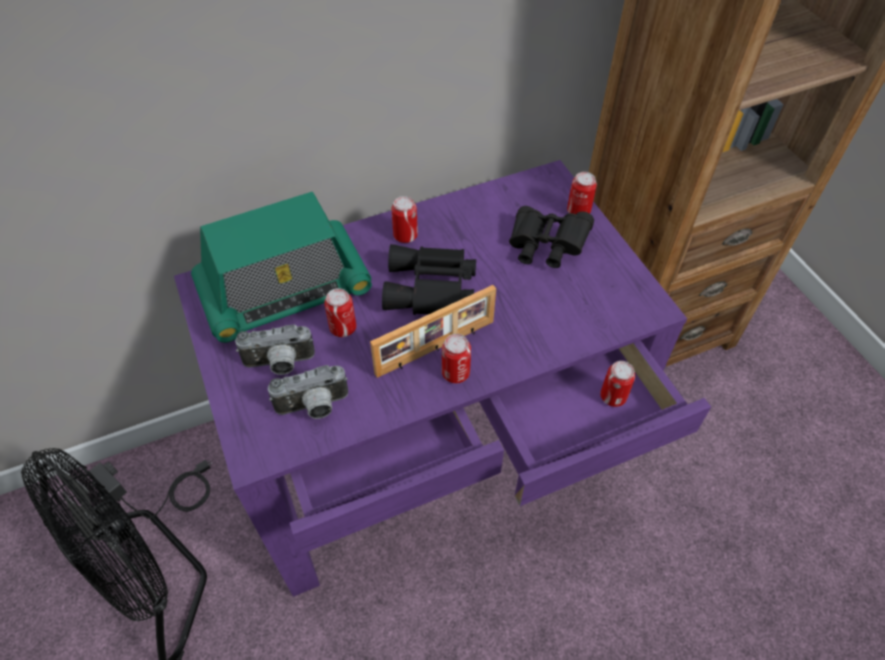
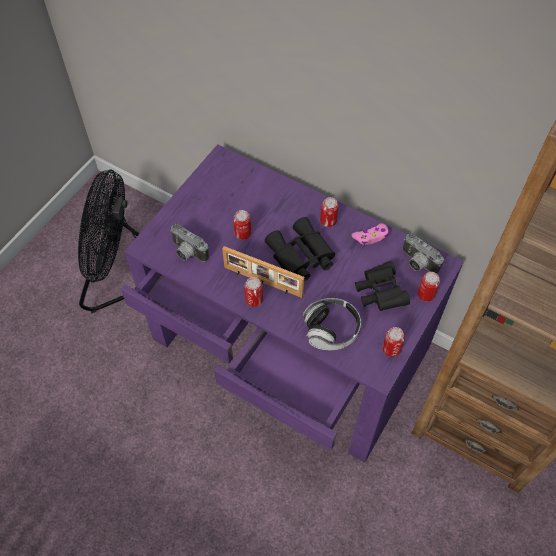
camera: 55 degrees right, 5 degrees up
radio [191,192,372,343] -> none
camera [235,325,315,375] -> camera moved to [402,232,444,274]
can [600,361,635,407] -> can moved to [382,327,405,357]
none -> headphones [303,298,361,351]
none -> pink game controller [352,223,389,245]

